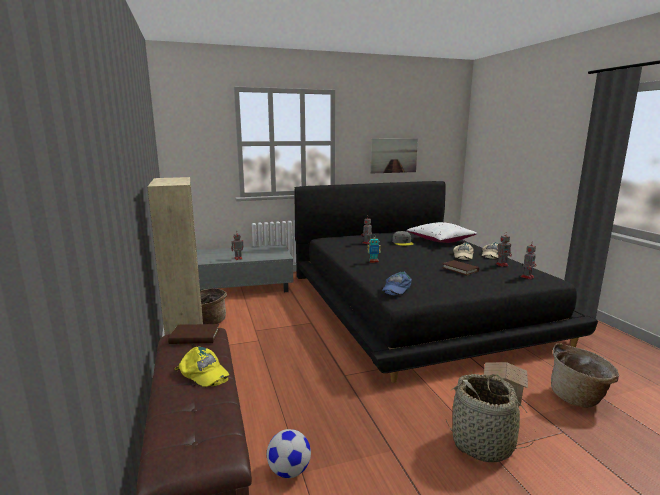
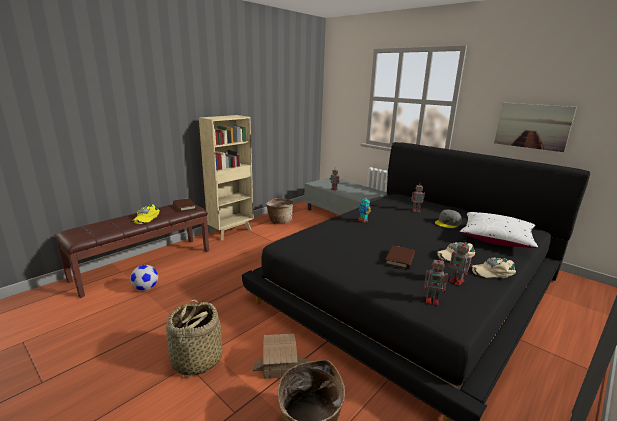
camera: 60 degrees right, 5 degrees up
blue cap [382,272,412,295] -> none

